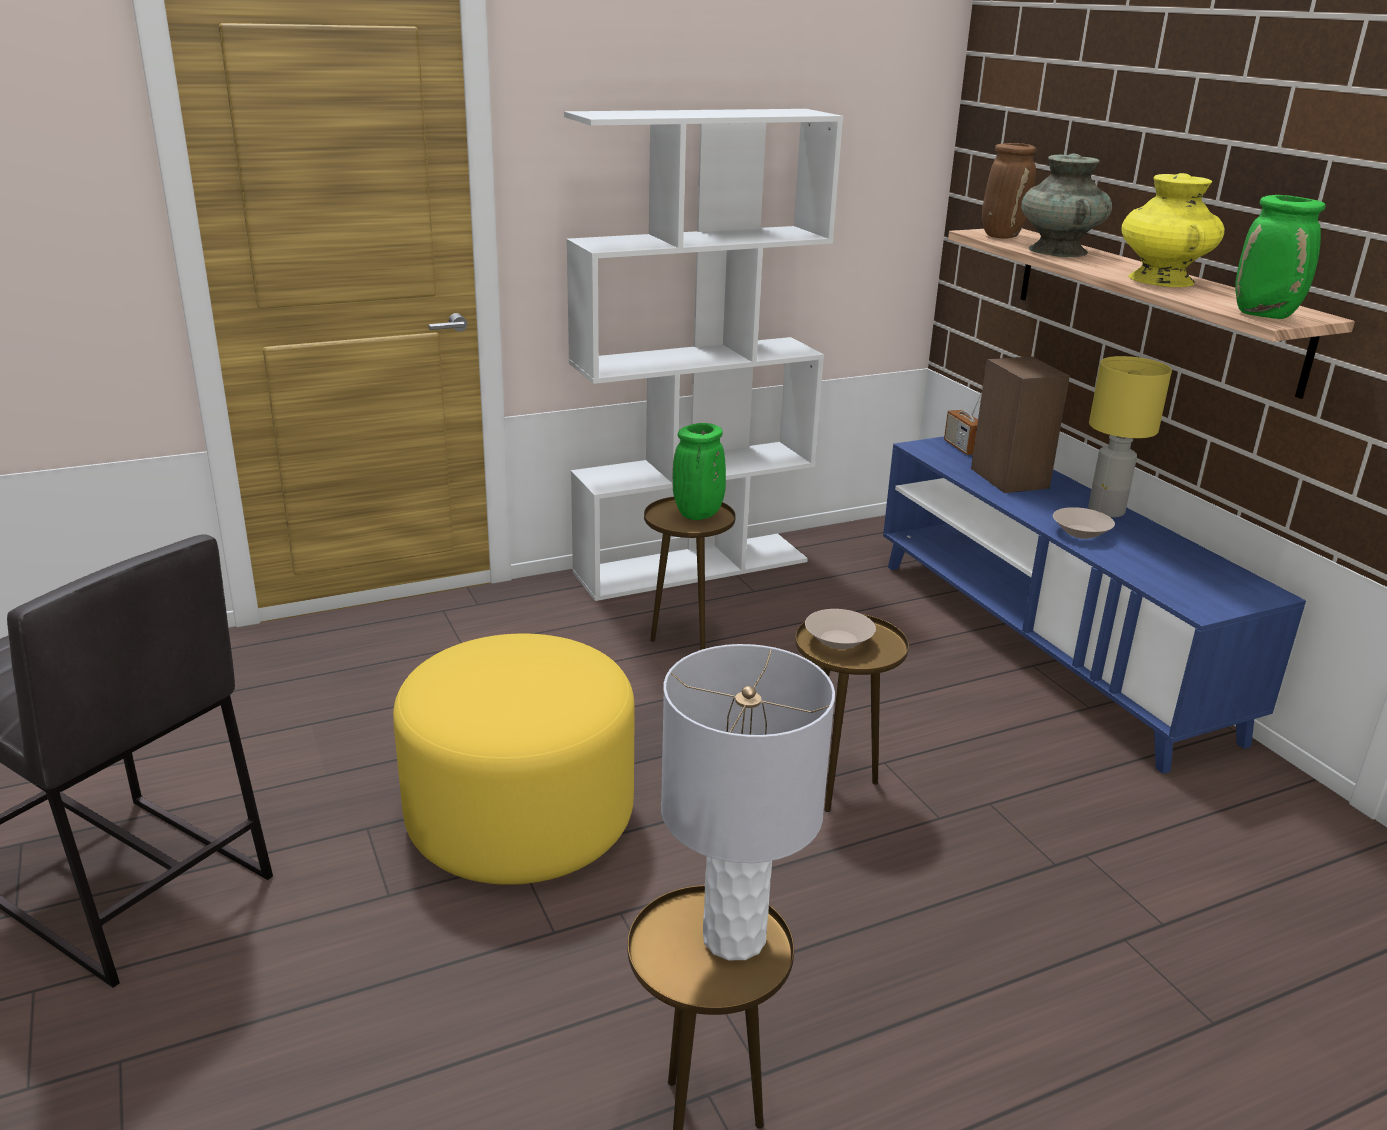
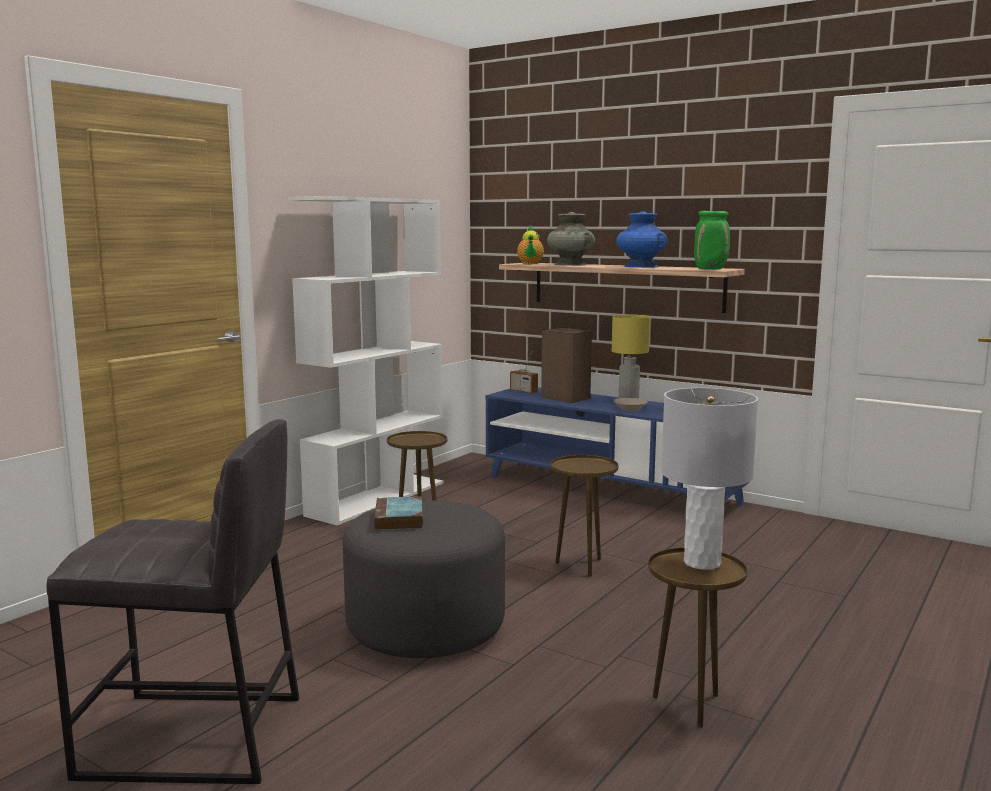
camera: 30 degrees left, 15 degrees down
yellow ottoman [393,634,635,885] -> grey ottoman [343,501,505,658]
green vase [673,423,726,520] -> none
beige bowl [805,609,876,649] -> none
brown vase [982,143,1037,239] -> teapot [517,225,544,264]
yellow vase [1121,173,1225,287] -> blue vase [616,211,668,268]
none -> book [374,496,423,530]

